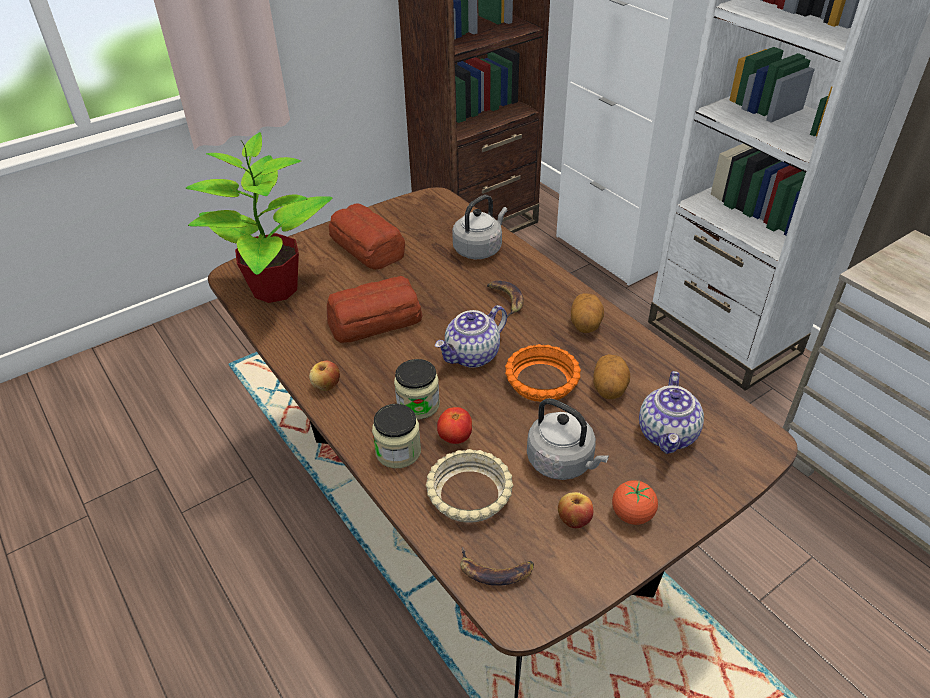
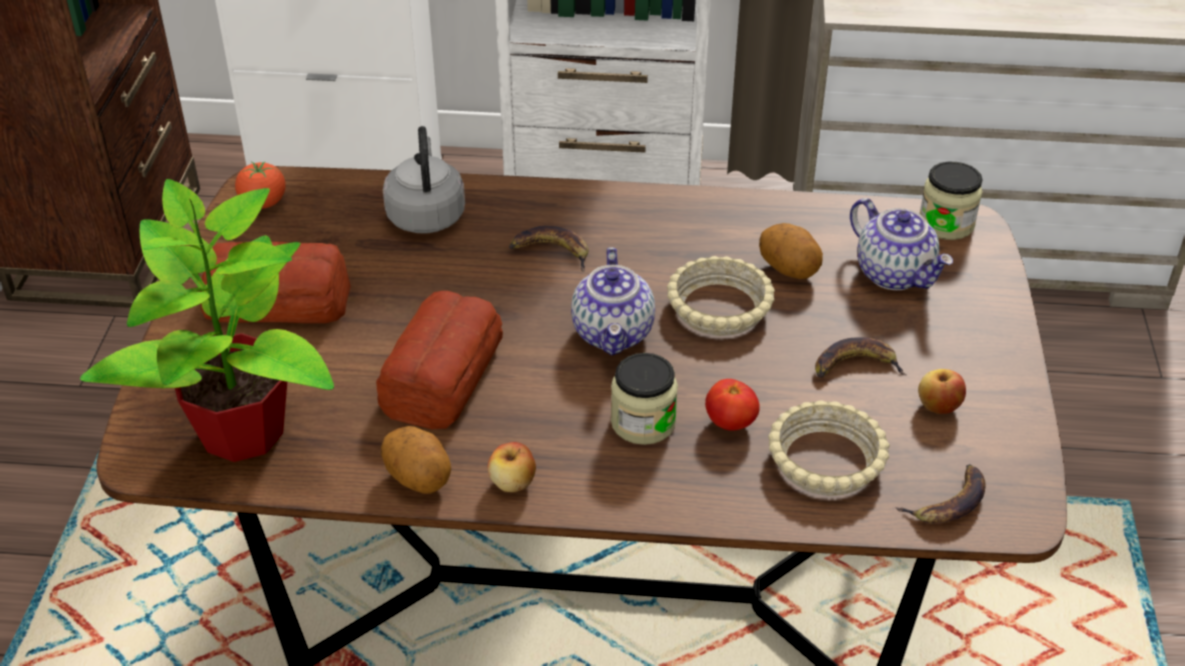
camera: 50 degrees left, 0 degrees up
jar [372,404,421,468] -> jar moved to [920,162,983,240]
orange bowl [505,344,581,402] -> beige bowl [667,256,775,336]
grey kettle [527,398,609,480] -> banana [815,337,907,378]
potato [571,293,604,333] -> potato moved to [380,426,451,494]
tomato [612,480,658,525] -> tomato moved to [235,161,285,209]

